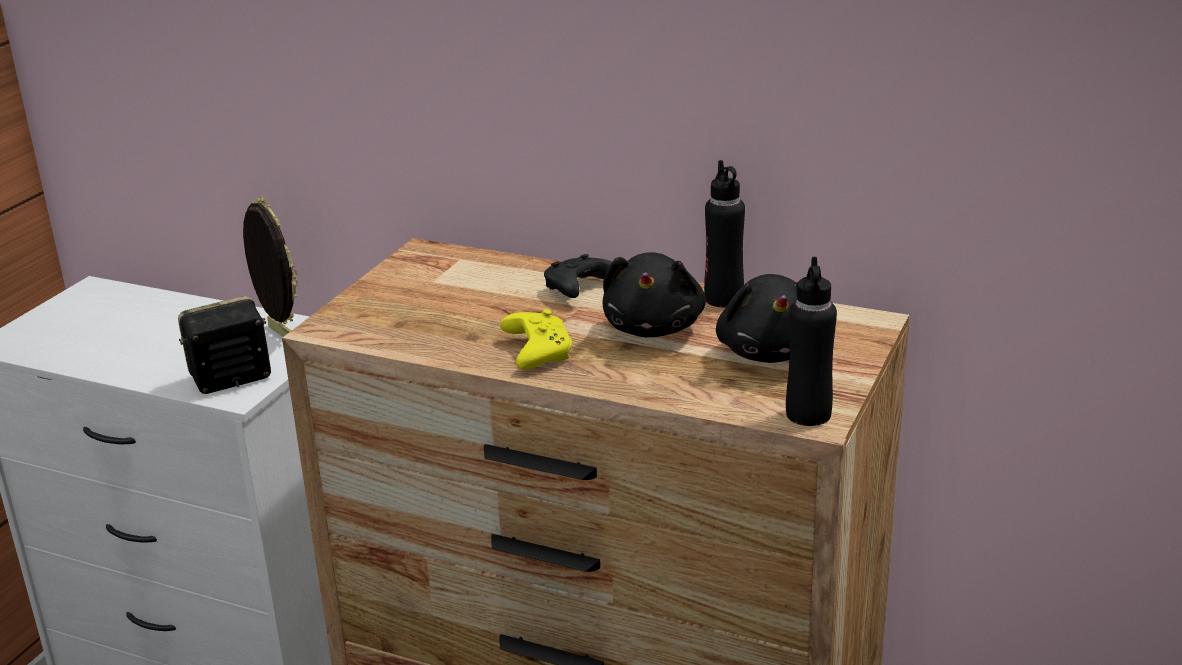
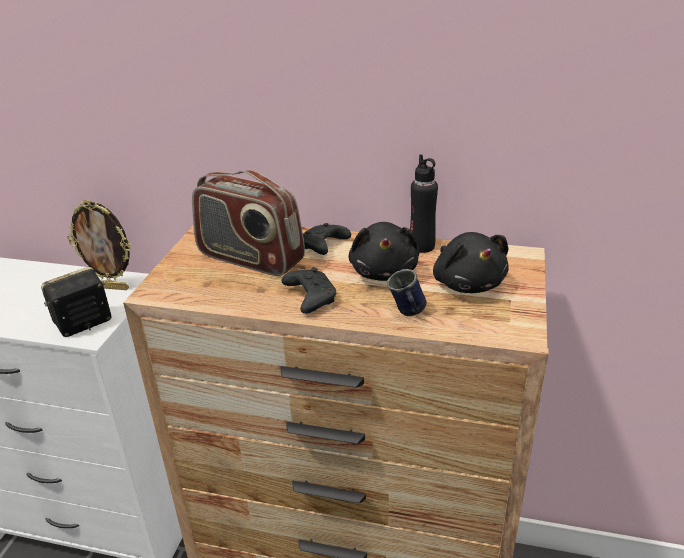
camera: 10 degrees left, 5 degrees up
picture frame [243,196,297,337] -> picture frame turned 150 degrees clockwise [67,199,131,290]
yellow game controller [500,309,572,370] -> black game controller [282,267,336,314]
black bottle [786,257,837,426] -> none
none -> radio [192,170,305,276]
none -> blue mug [387,269,427,316]

